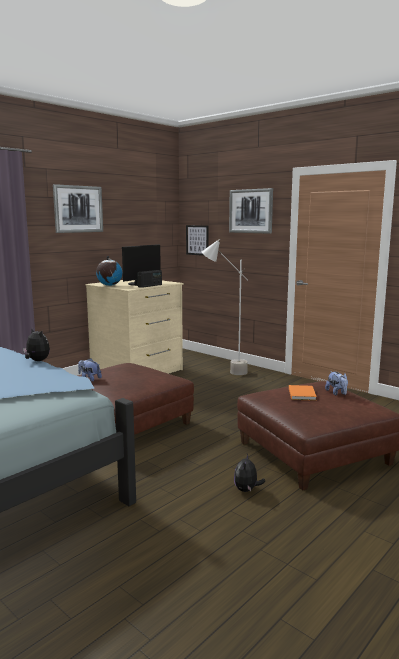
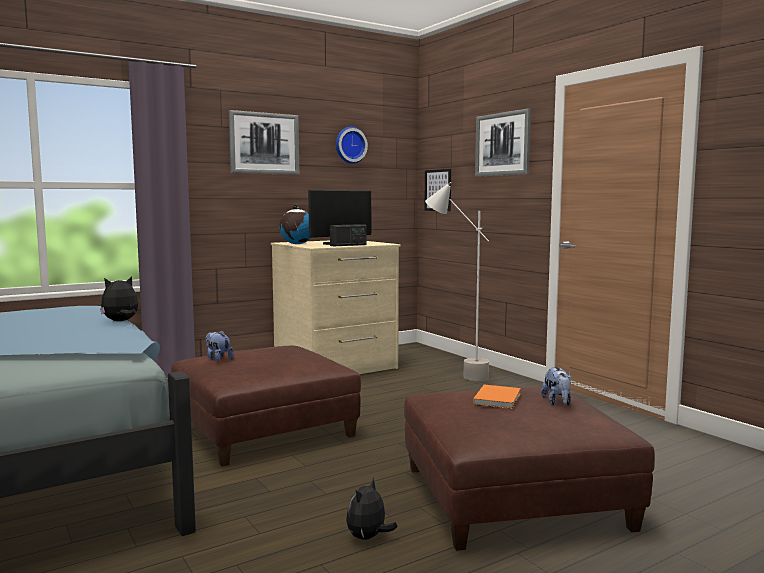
camera: 15 degrees right, 5 degrees down
plush toy [23,328,50,361] -> plush toy turned 90 degrees counterclockwise [100,276,138,321]
none -> wall clock [336,127,368,164]

